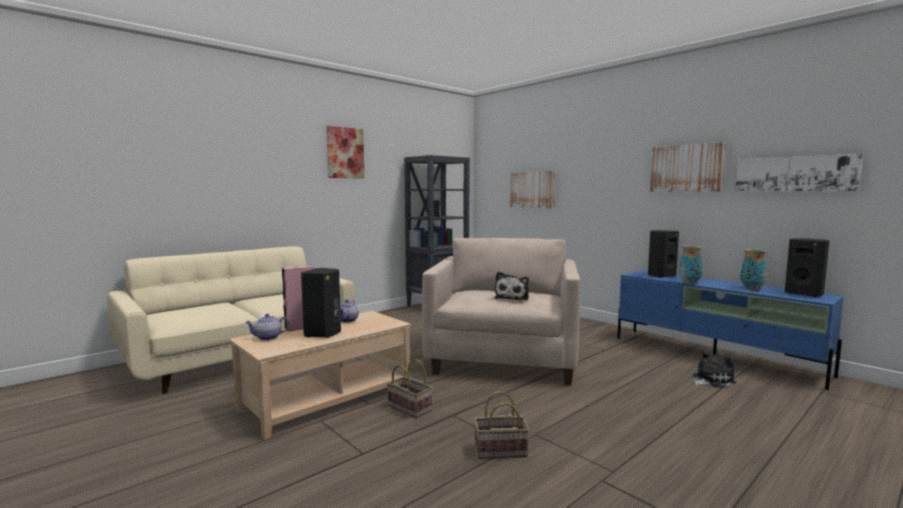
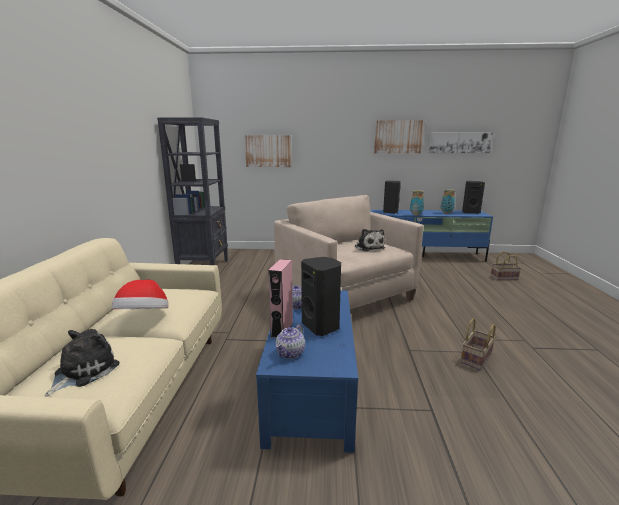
camera: 45 degrees left, 10 degrees up
beige coffee table [229,311,411,440] -> blue coffee table [256,290,358,453]
picture [326,126,364,179] -> none
basket [387,359,432,418] -> basket moved to [490,251,521,281]
plush toy [692,352,736,387] -> plush toy moved to [45,329,120,397]
none -> hat [112,280,168,309]

